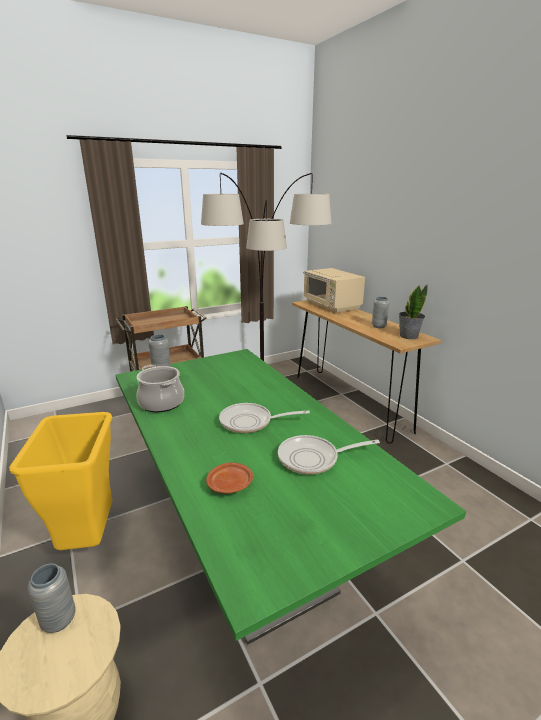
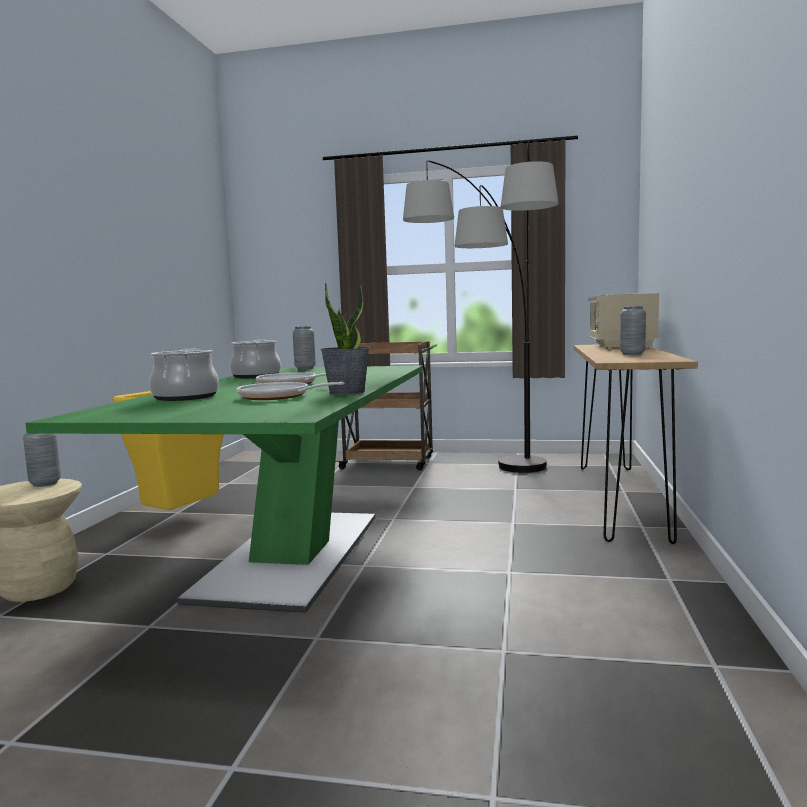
camera: 40 degrees right, 15 degrees down
brown plate [206,462,253,494] -> cooking pot [149,349,219,401]
potted plant [399,284,428,339] -> potted plant moved to [320,282,370,395]

